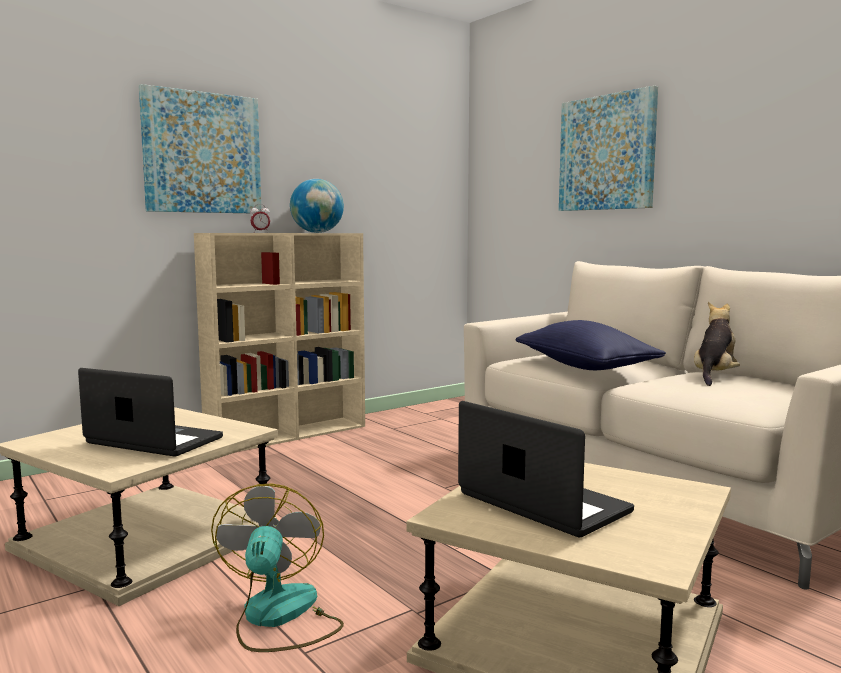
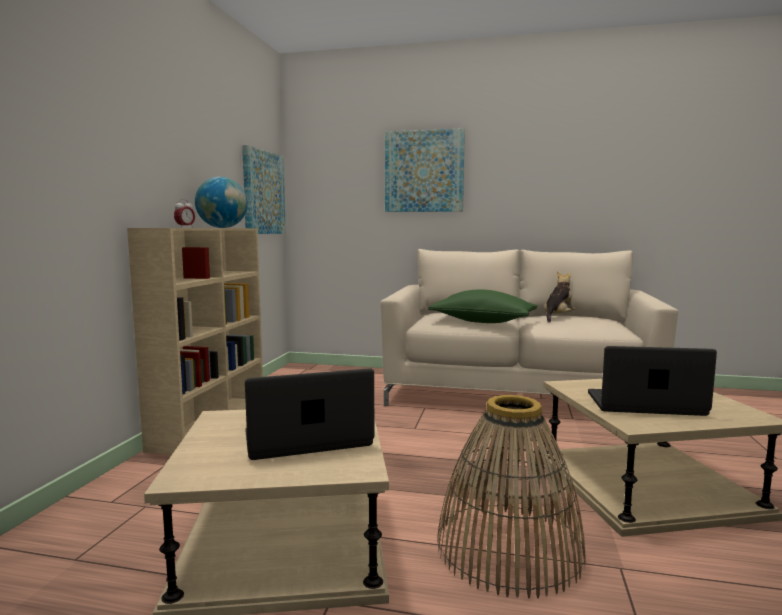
camera: 40 degrees left, 0 degrees up
picture [139,84,262,214] -> picture moved to [242,145,286,234]
fan [211,483,344,652] -> basket [437,395,585,598]
blue pillow [516,320,666,370] -> green pillow [428,289,538,323]
plush toy [694,302,740,386] -> plush toy turned 45 degrees clockwise [544,272,575,322]

